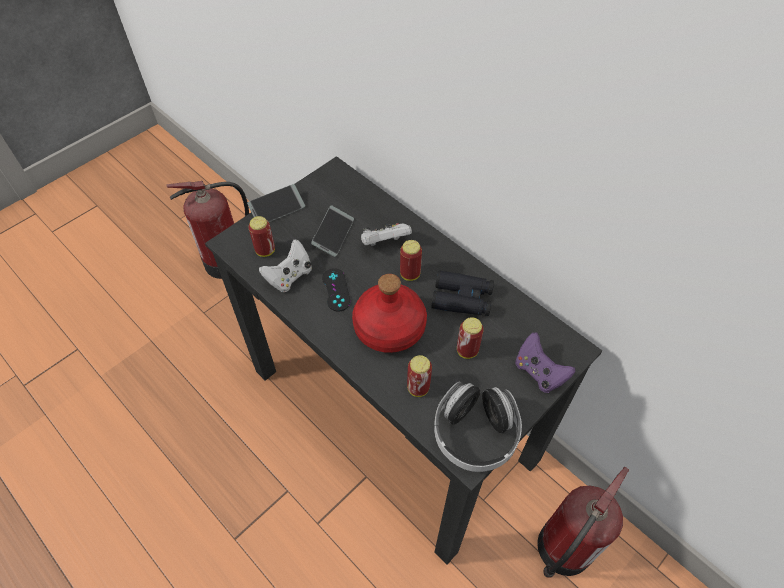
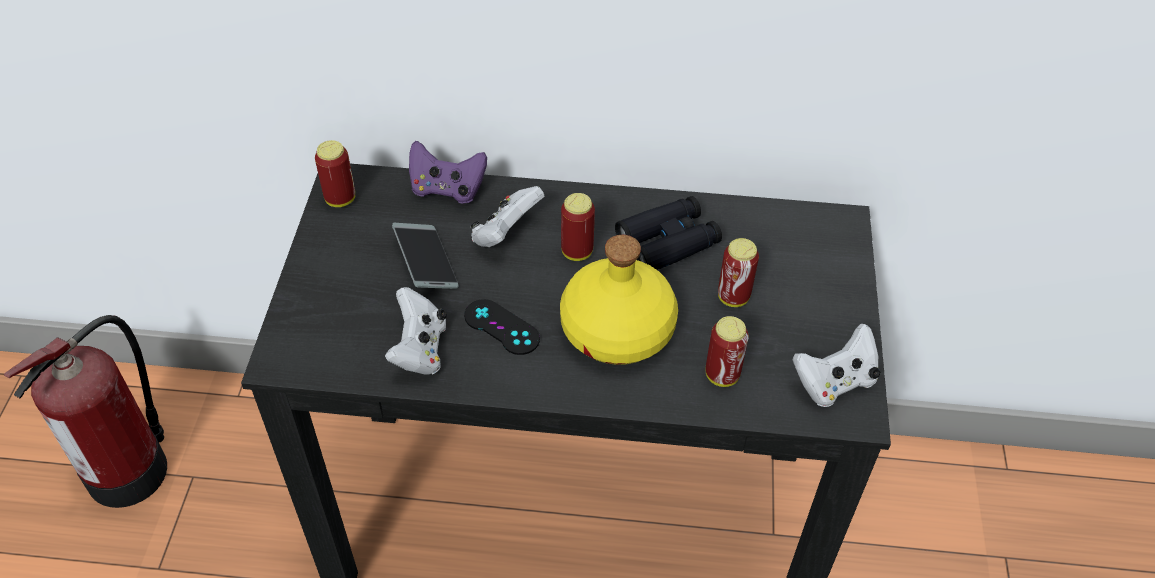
camera: 40 degrees left, 5 degrees down
phone [247,184,305,222] -> none
can [248,216,275,257] -> can moved to [315,140,355,207]
red bottle [352,274,427,353] -> yellow bottle [560,235,678,365]
headphones [434,381,522,472] -> white game controller [792,324,880,407]
purple game controller [515,332,575,393] -> purple game controller moved to [409,141,487,204]
fire extinguisher [538,467,629,578] -> none

